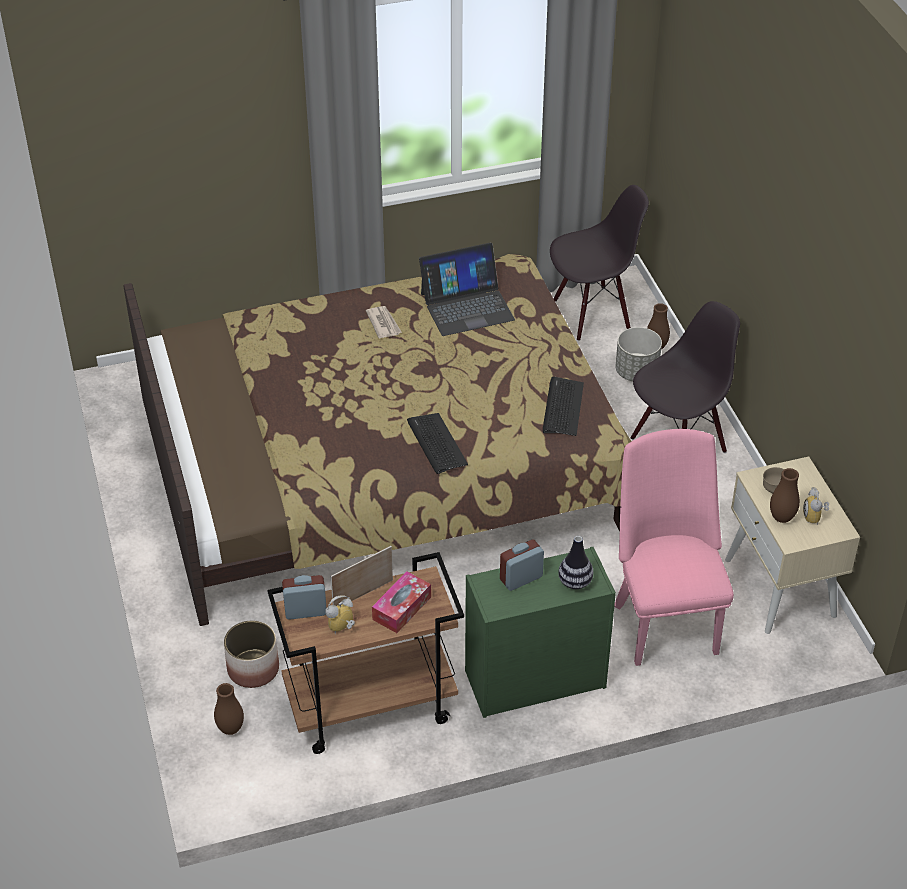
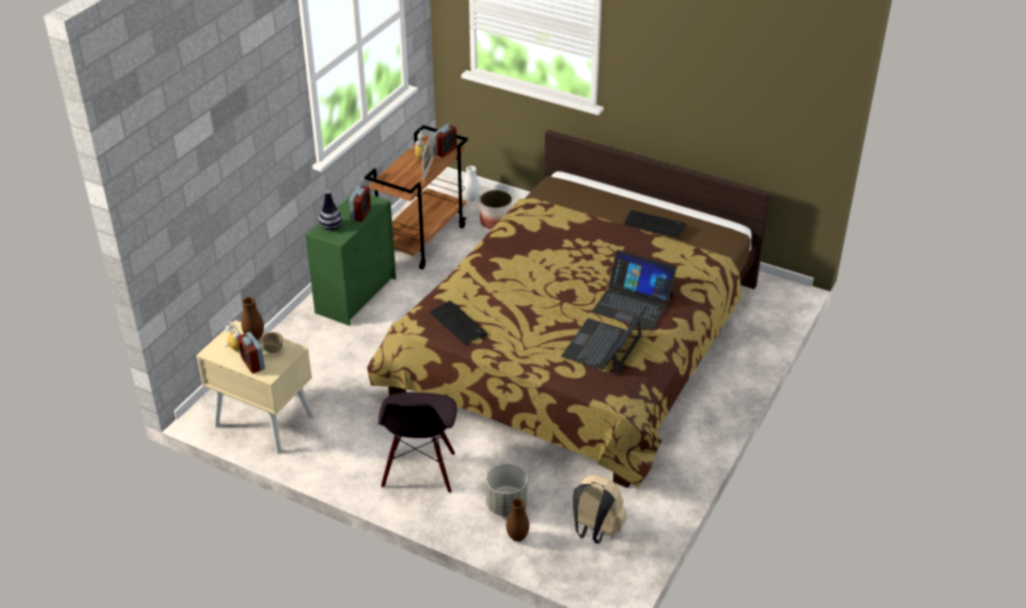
camera: 135 degrees right, 5 degrees down
brown vase [214,683,244,735] -> white vase [463,166,480,202]
newspaper [366,306,402,339] -> laptop [592,250,677,330]
tissue box [372,571,431,633] -> none
keyboard [407,413,468,474] -> keyboard moved to [624,210,687,238]
black chair [550,185,649,341] -> beige backpack [572,475,627,544]
pink chair [614,429,734,666] -> none
none -> alarm clock [238,332,265,374]

